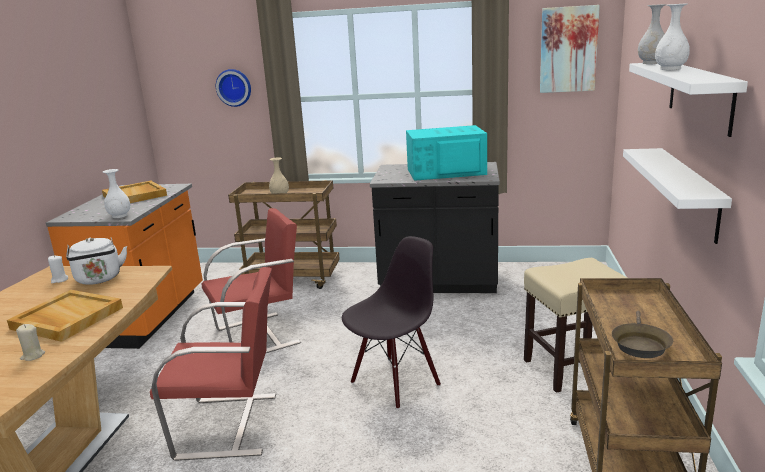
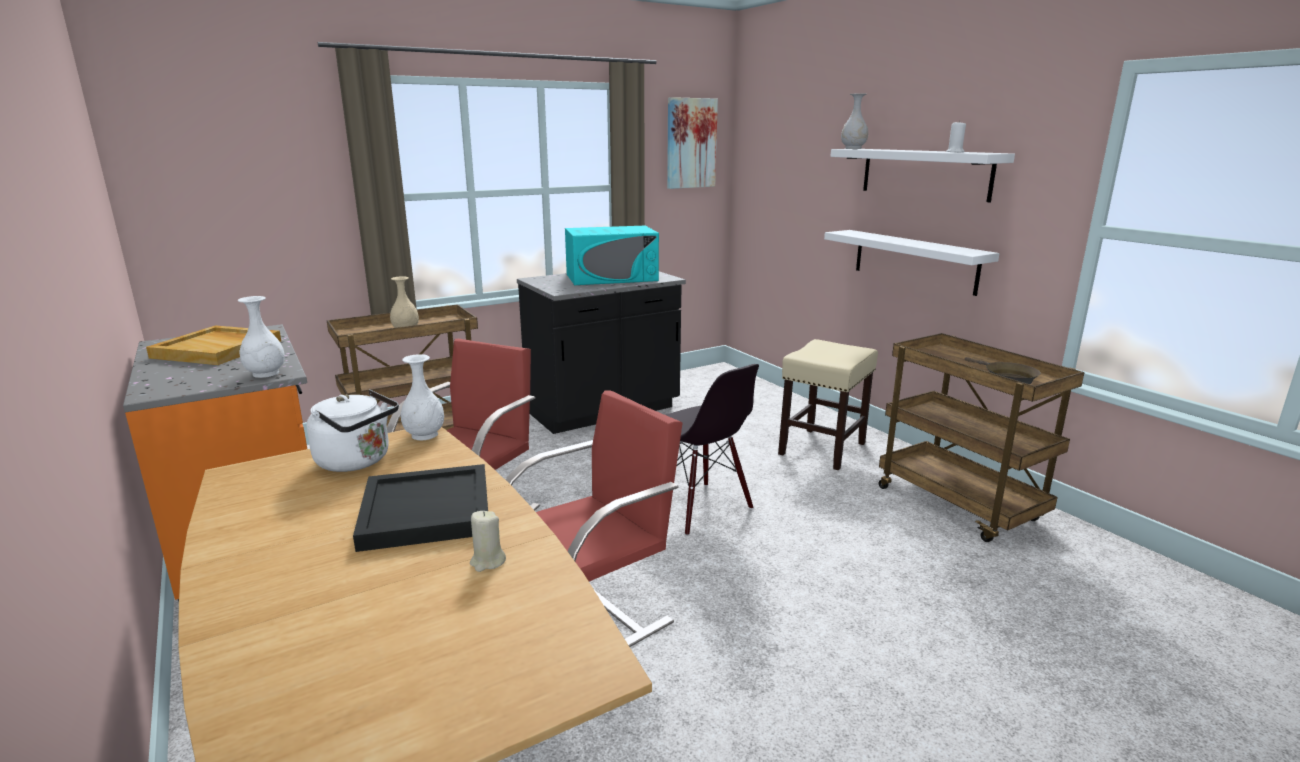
camera: 40 degrees left, 0 degrees up
beige tray [7,290,123,342] -> black tray [353,464,488,552]
white candle [48,255,68,283] -> white candle moved to [946,121,966,153]
wall clock [216,69,251,107] -> none
black chair [342,236,441,409] -> black chair turned 135 degrees clockwise [666,364,759,536]
turquoise microwave [406,125,487,181] -> turquoise microwave turned 150 degrees counterclockwise [565,226,659,285]
white vase [655,3,690,70] -> white vase moved to [401,354,444,440]

